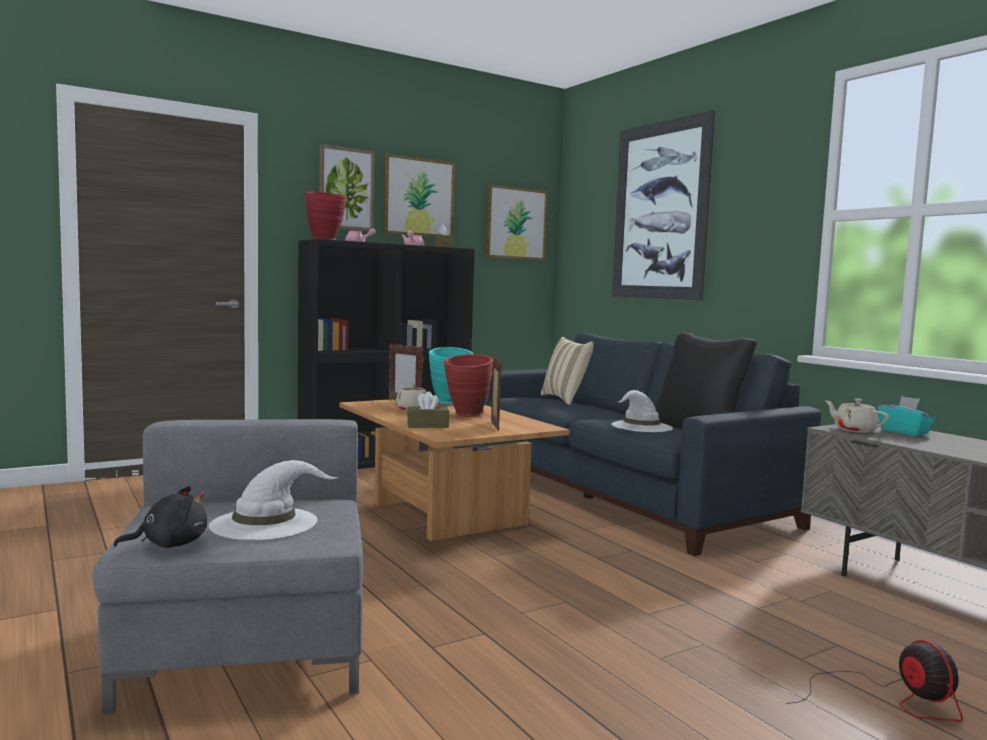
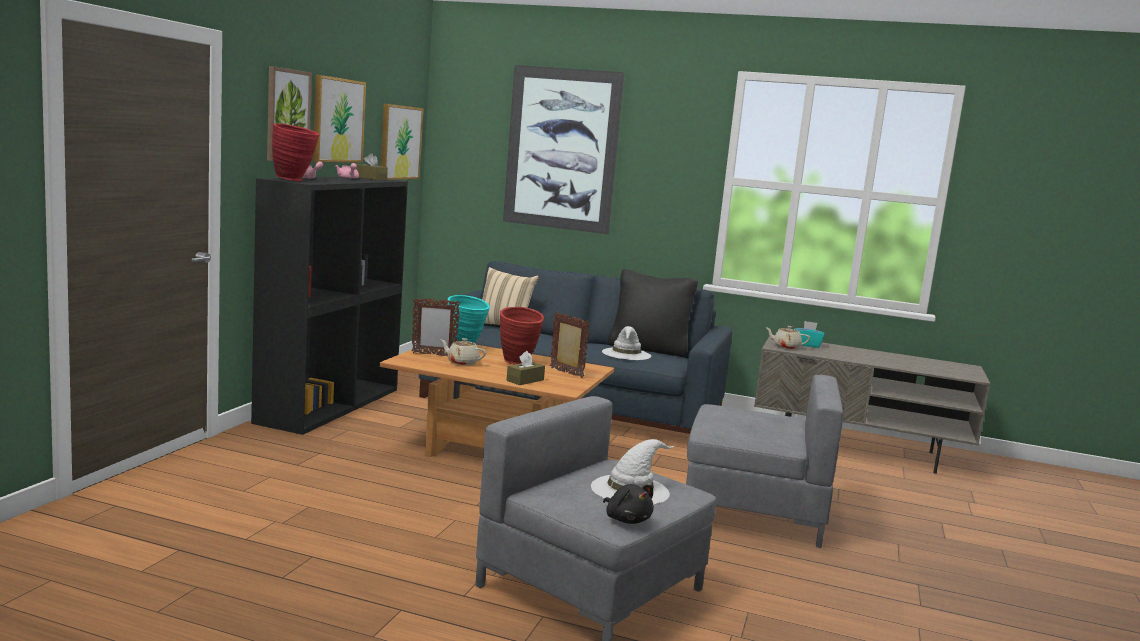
camera: 40 degrees left, 5 degrees up
black plush toy [113,486,207,548] -> black plush toy turned 120 degrees clockwise [603,484,654,524]
fan [785,640,963,721] -> none
none -> grey armchair [686,375,843,548]

